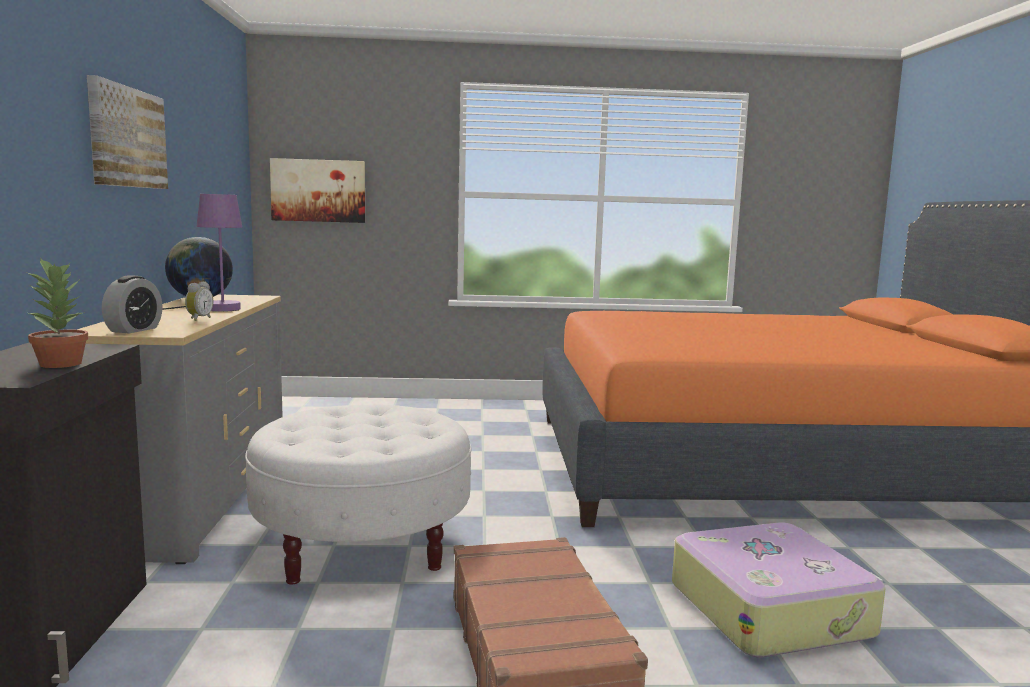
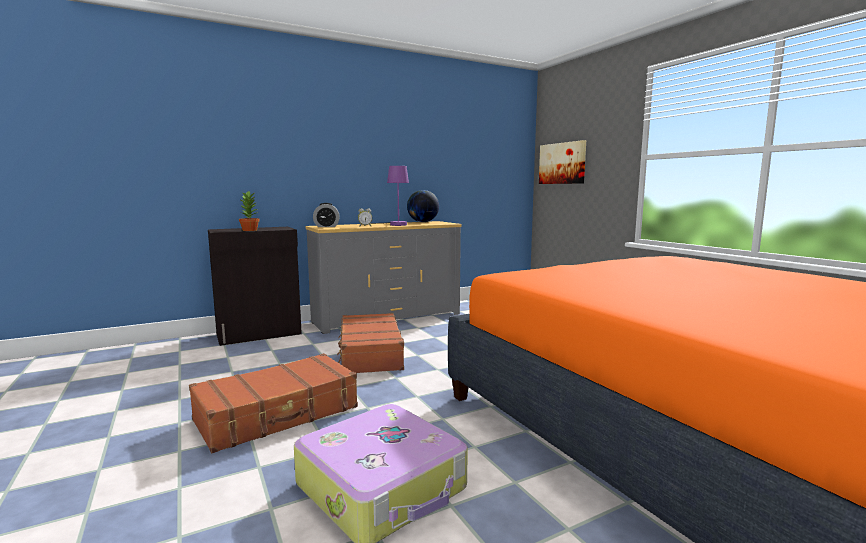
camera: 65 degrees right, 0 degrees up
picture [87,75,168,189] -> none
white ottoman [245,404,472,585] -> brown suitcase [337,313,404,373]

